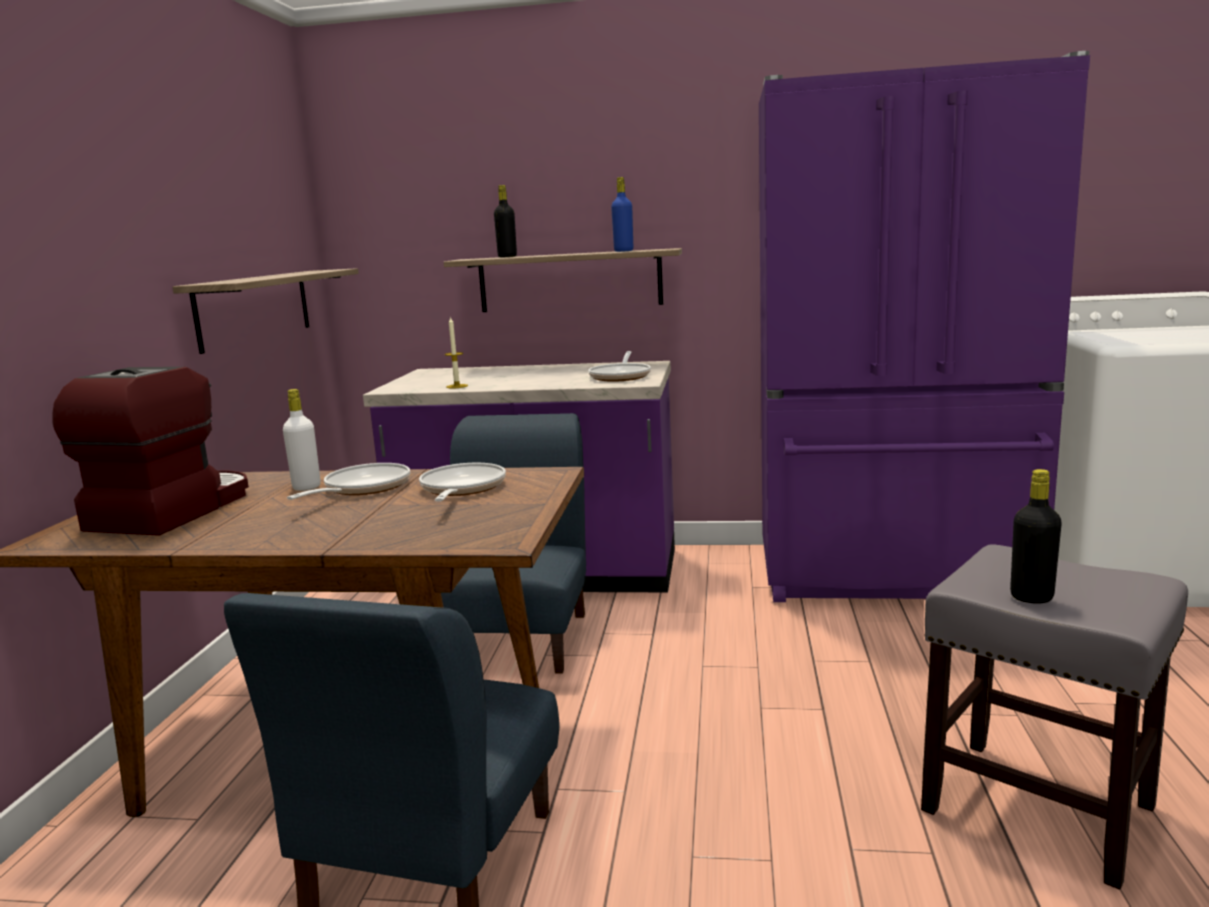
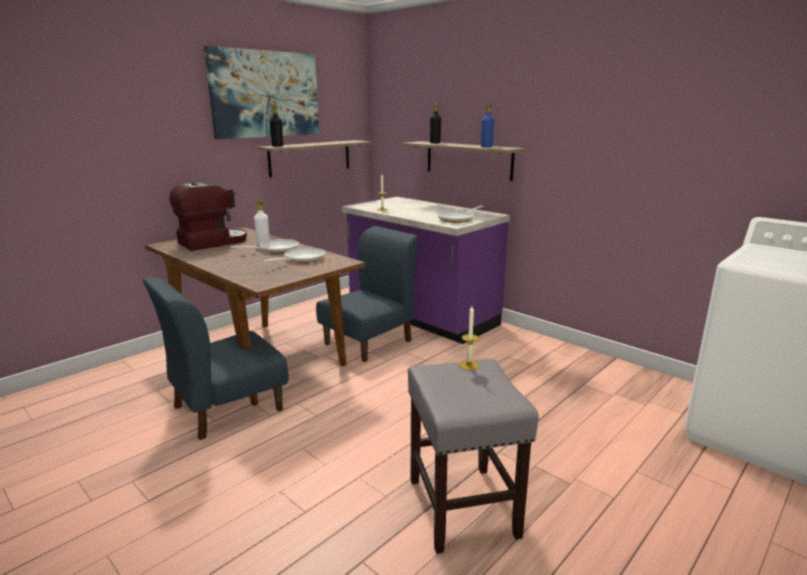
camera: 35 degrees right, 5 degrees up
purple fridge [759,51,1090,602] -> none
black bottle [1010,469,1062,604] -> black bottle moved to [270,105,283,147]
none -> picture [204,46,319,139]
none -> candle [459,306,479,370]

